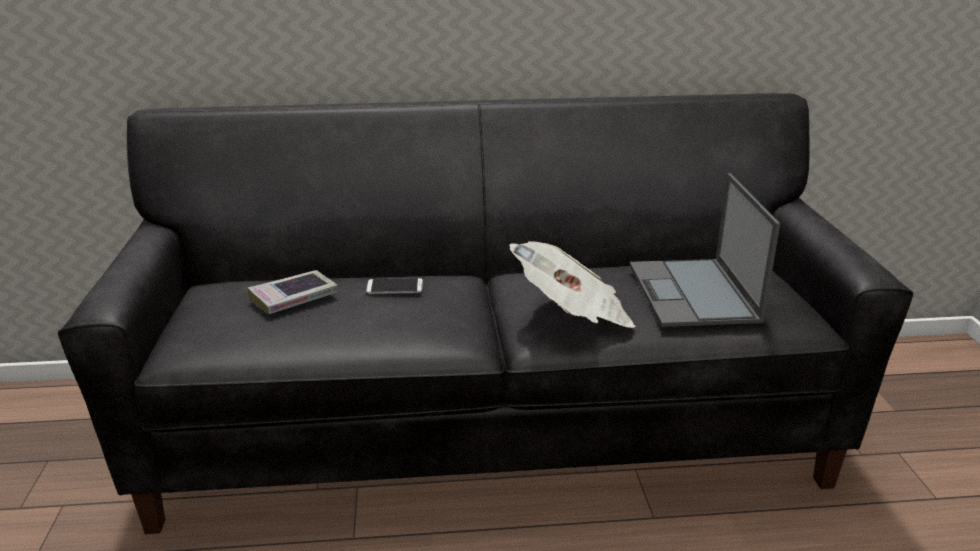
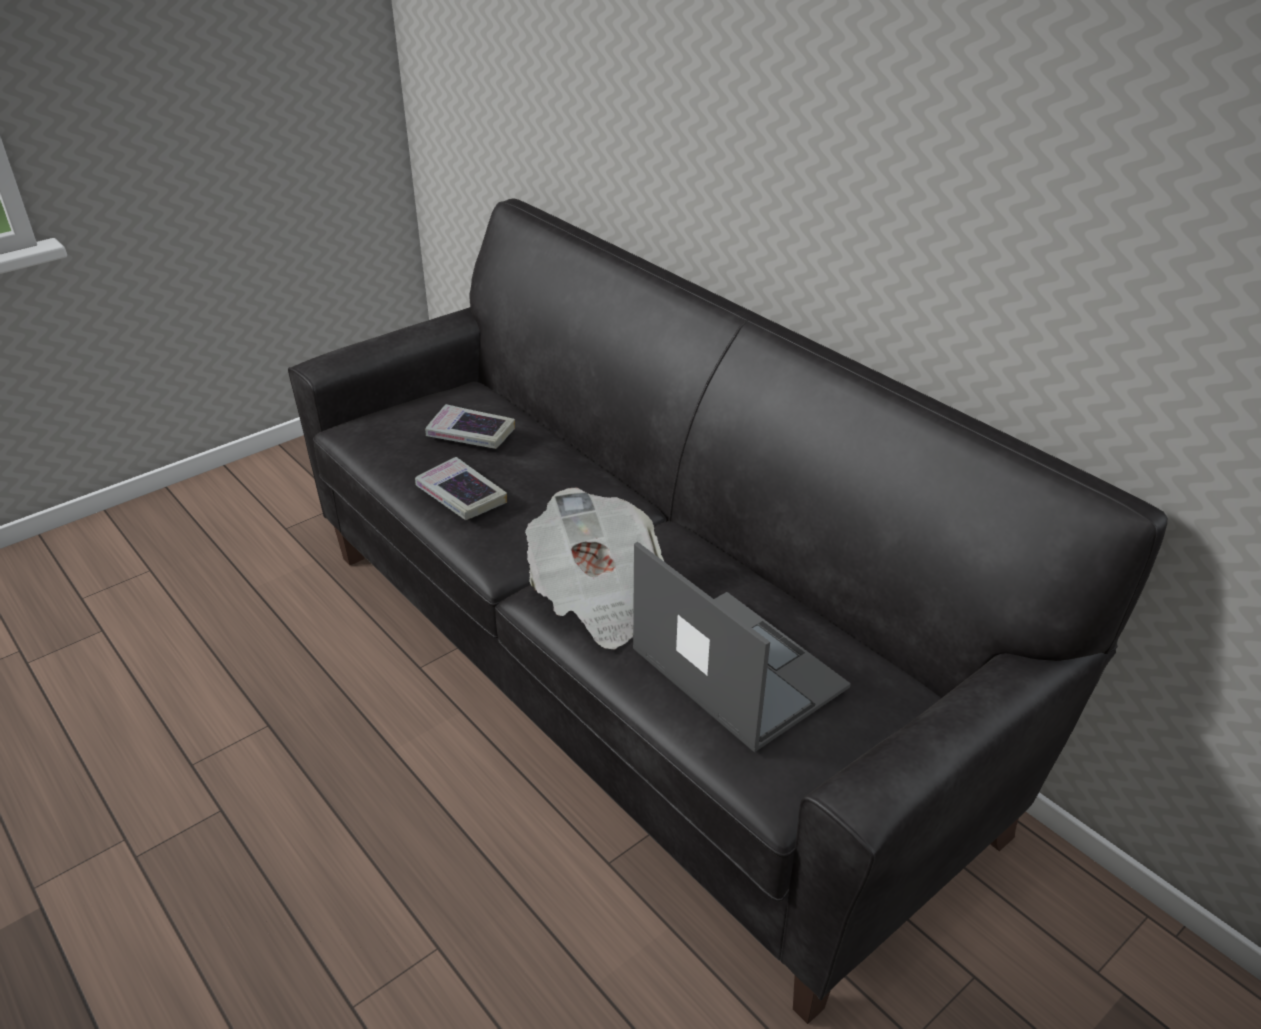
camera: 55 degrees right, 10 degrees up
phone [366,278,423,294] -> none
laptop [630,173,780,327] -> laptop turned 90 degrees clockwise [633,542,851,753]
none -> book [415,457,507,520]

